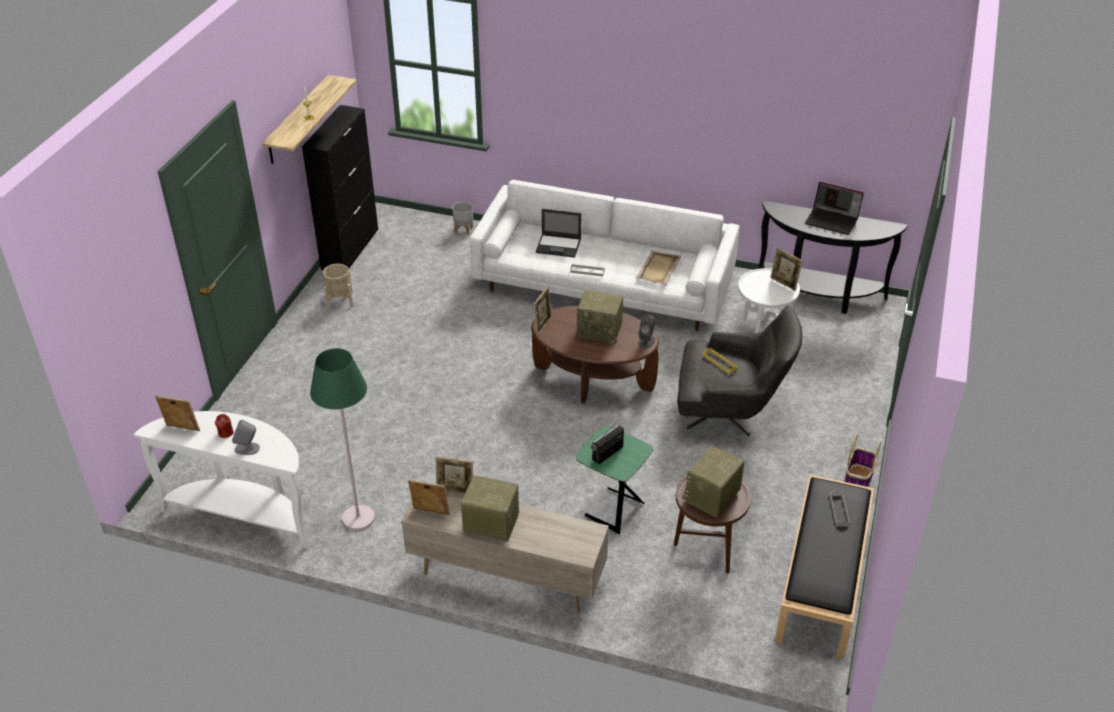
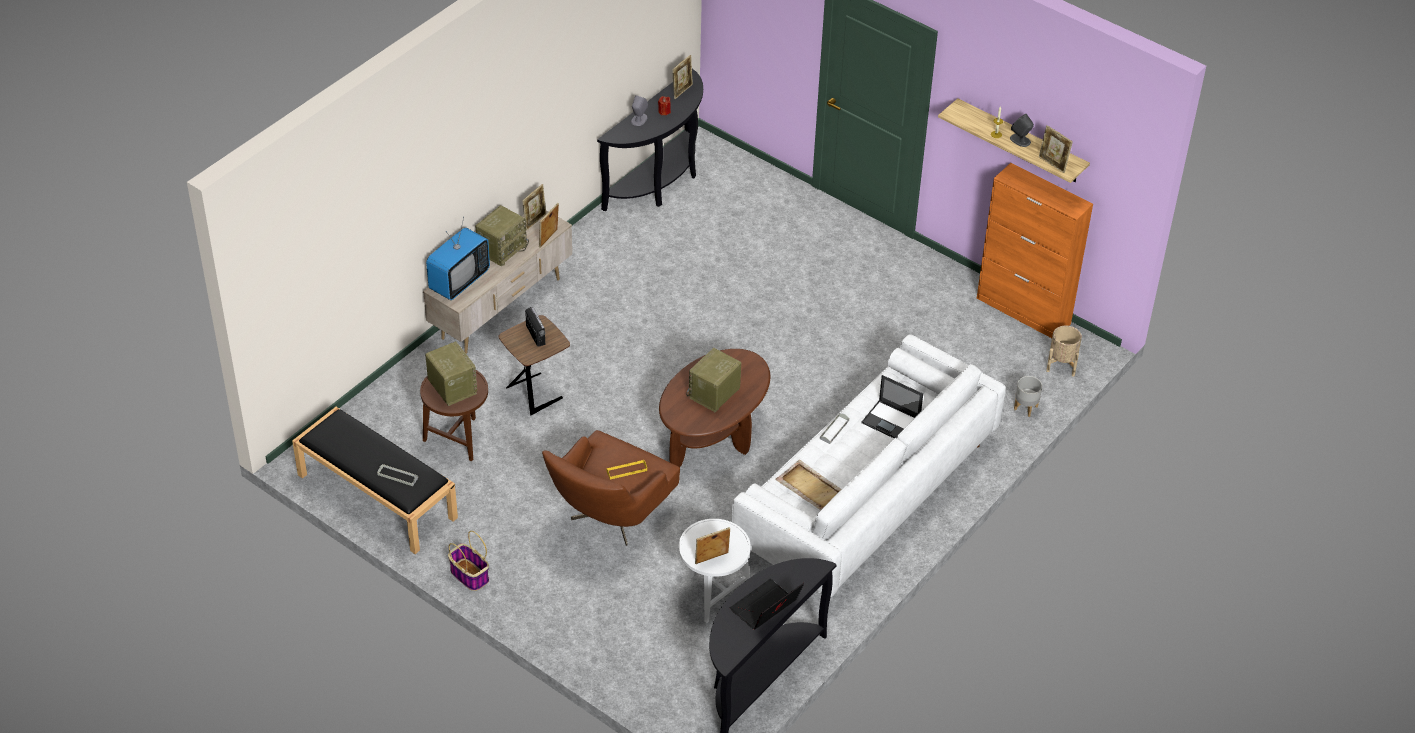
camera: 110 degrees right, 5 degrees up
white console table [134,411,310,549] -> black console table [597,69,703,211]
black cabinet [302,105,378,270] -> orange cabinet [977,163,1093,338]
green floor lamp [310,348,375,531] -> none
beige planter [323,264,353,309] -> beige planter moved to [1046,326,1082,377]
picture frame [534,287,551,335] -> picture frame moved to [1039,125,1073,173]
laptop [536,209,581,258] -> laptop turned 90 degrees counterclockwise [861,375,923,439]
green side table [576,426,653,534] -> brown side table [499,315,570,415]
grey speaker [638,315,655,348] -> grey speaker moved to [1010,114,1034,147]
grey armchair [677,305,802,436] -> brown armchair [542,430,680,546]
none -> television [426,217,490,300]

